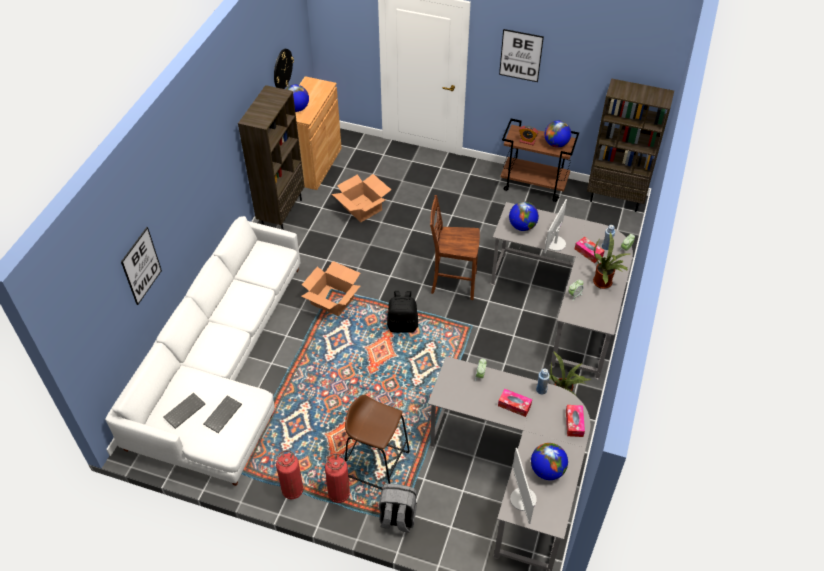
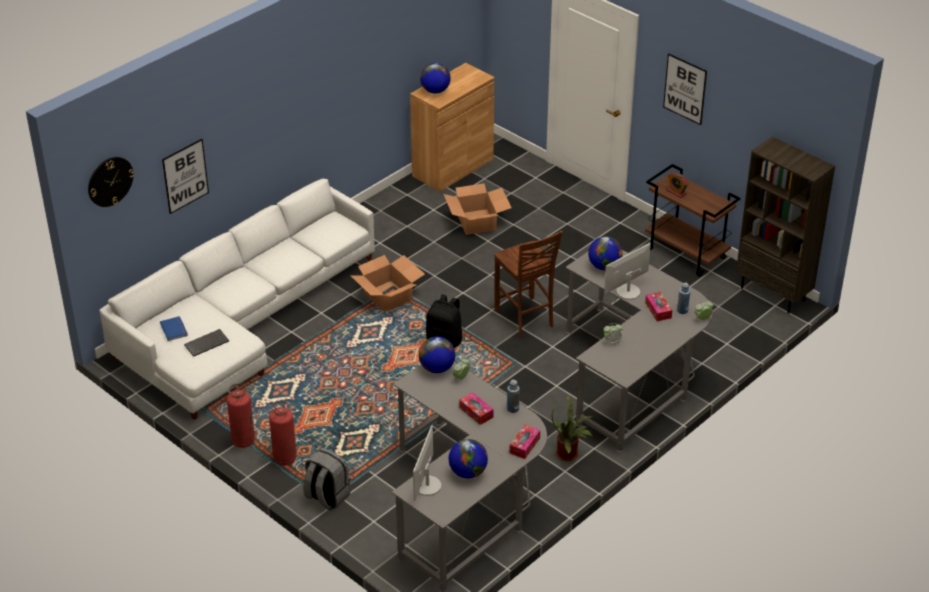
camera: 25 degrees right, 10 degrees down
keyboard [163,393,205,429] -> blue book [160,316,188,341]
brown bookcase [238,85,305,230] -> none
wall clock [274,49,294,89] -> wall clock moved to [88,157,134,207]
brown stool [345,395,410,489] -> none
brown chair [430,195,480,300] -> brown chair turned 150 degrees counterclockwise [494,231,563,338]
globe [544,121,571,148] -> globe moved to [419,337,455,373]
potted plant [593,232,630,289] -> none

